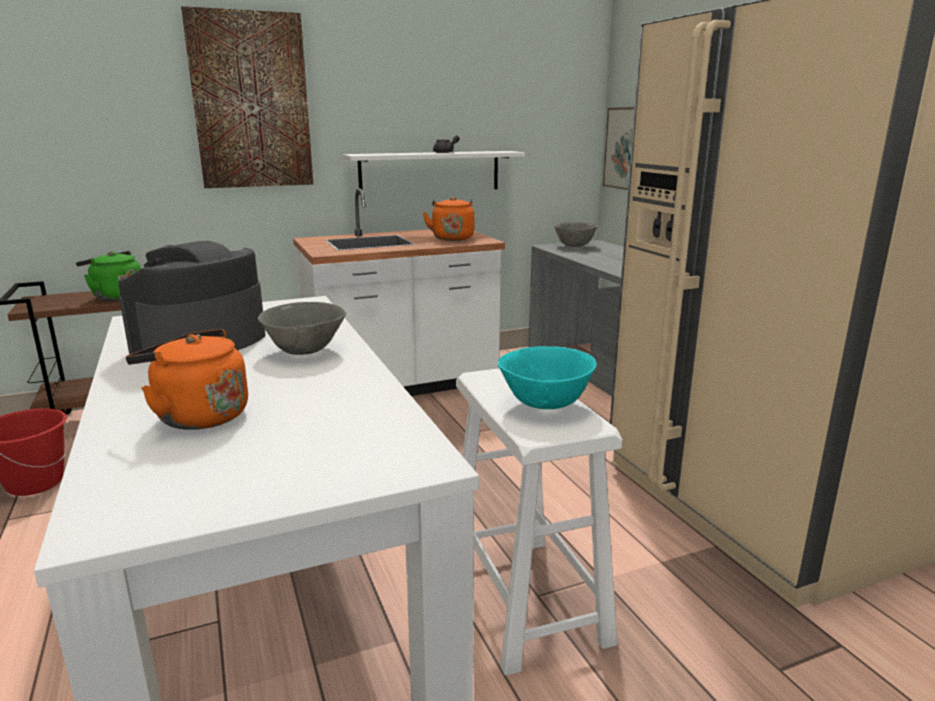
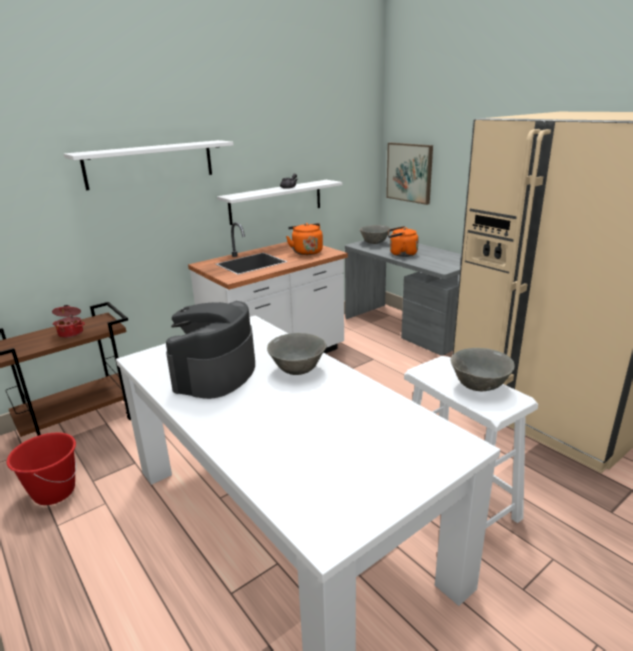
camera: 15 degrees left, 5 degrees up
green kettle [76,251,141,301] -> cooking pot [52,305,85,338]
orange kettle [126,329,248,430] -> orange kettle moved to [388,226,419,257]
picture [181,6,313,188] -> white shelf [64,140,233,190]
turquoise bowl [498,346,597,409] -> grey bowl [451,348,515,392]

